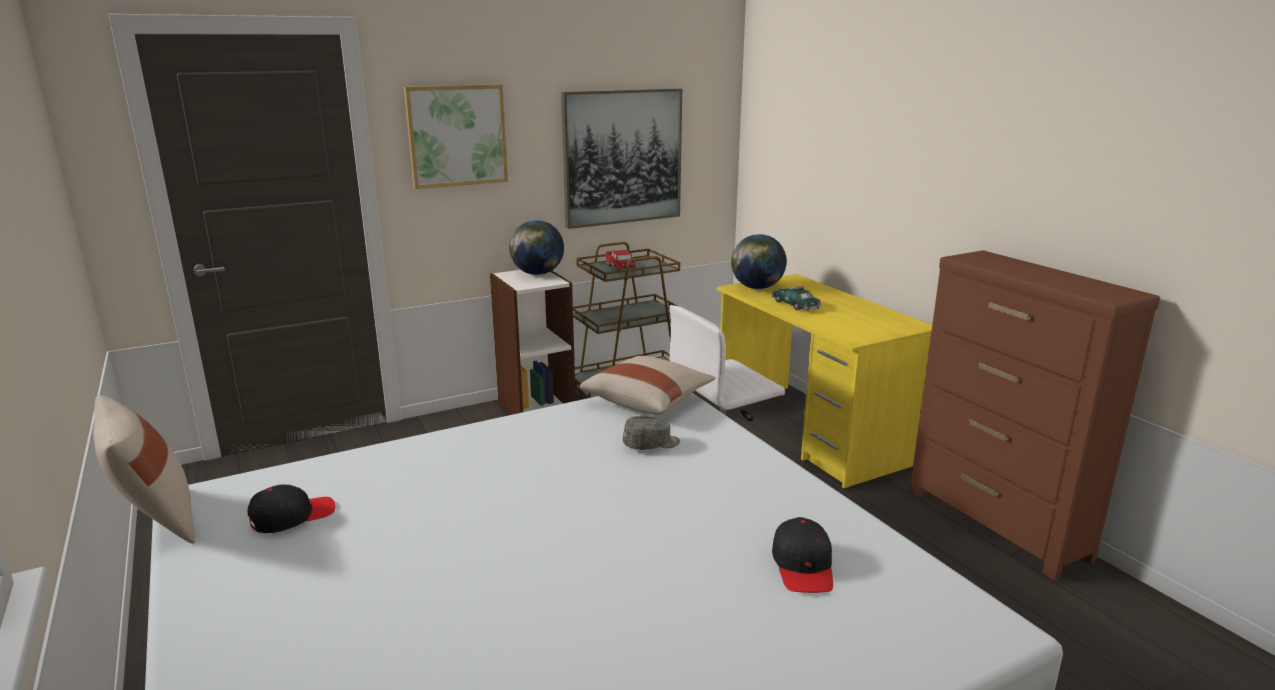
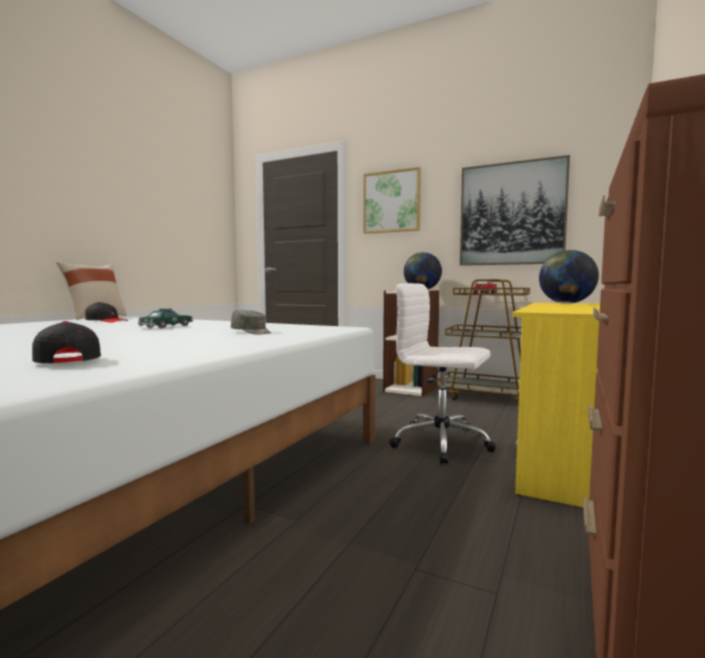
camera: 55 degrees right, 15 degrees down
beige pillow [580,356,715,414] -> none
toy car [771,286,822,311] -> toy car moved to [138,308,193,328]
black cap [772,517,833,593] -> black cap turned 90 degrees clockwise [32,321,101,363]

